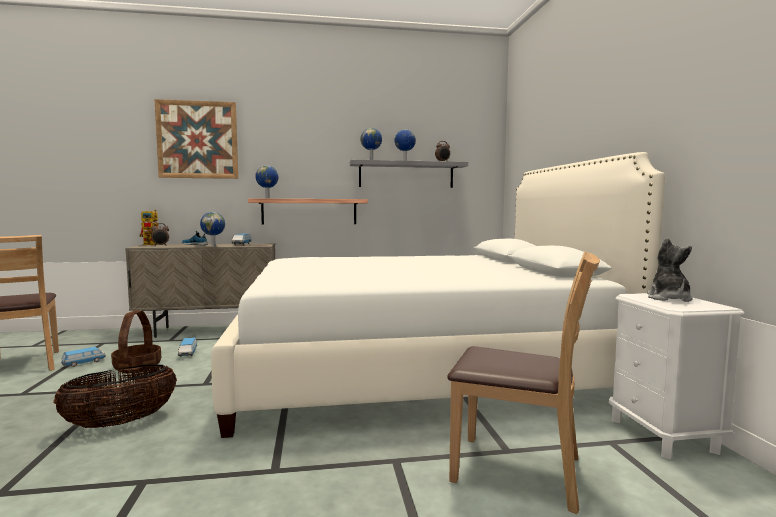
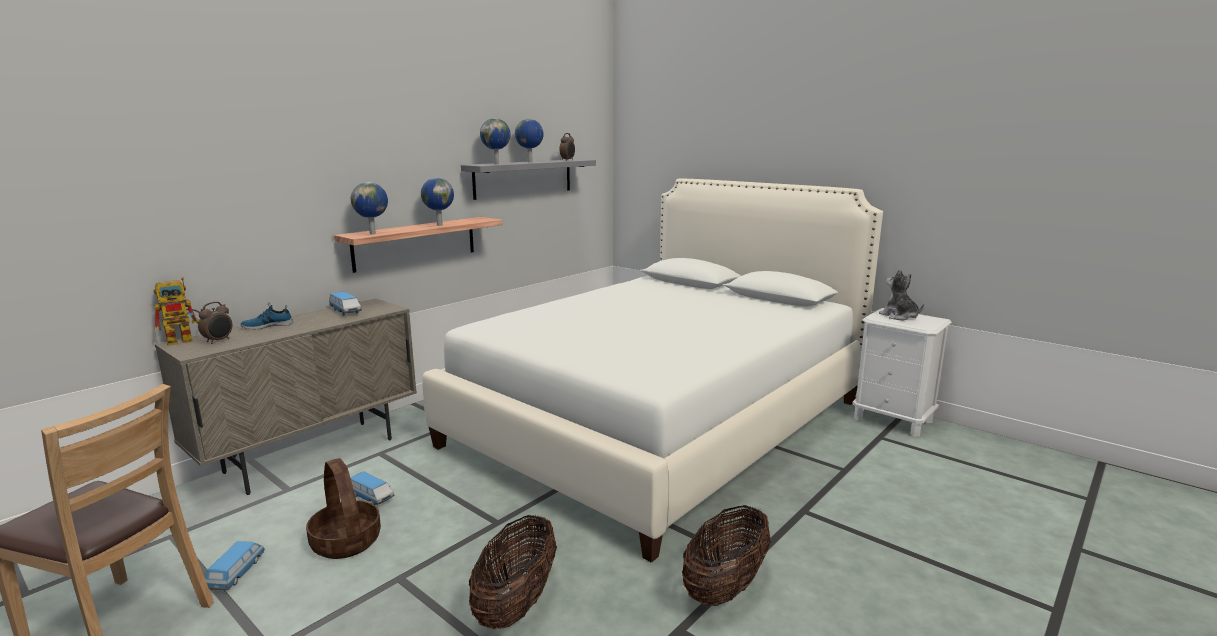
camera: 40 degrees left, 10 degrees up
picture [154,99,238,179] -> none
globe [200,212,225,247] -> globe moved to [421,178,454,226]
brown chair [447,252,600,514] -> none
none -> basket [682,505,771,606]

